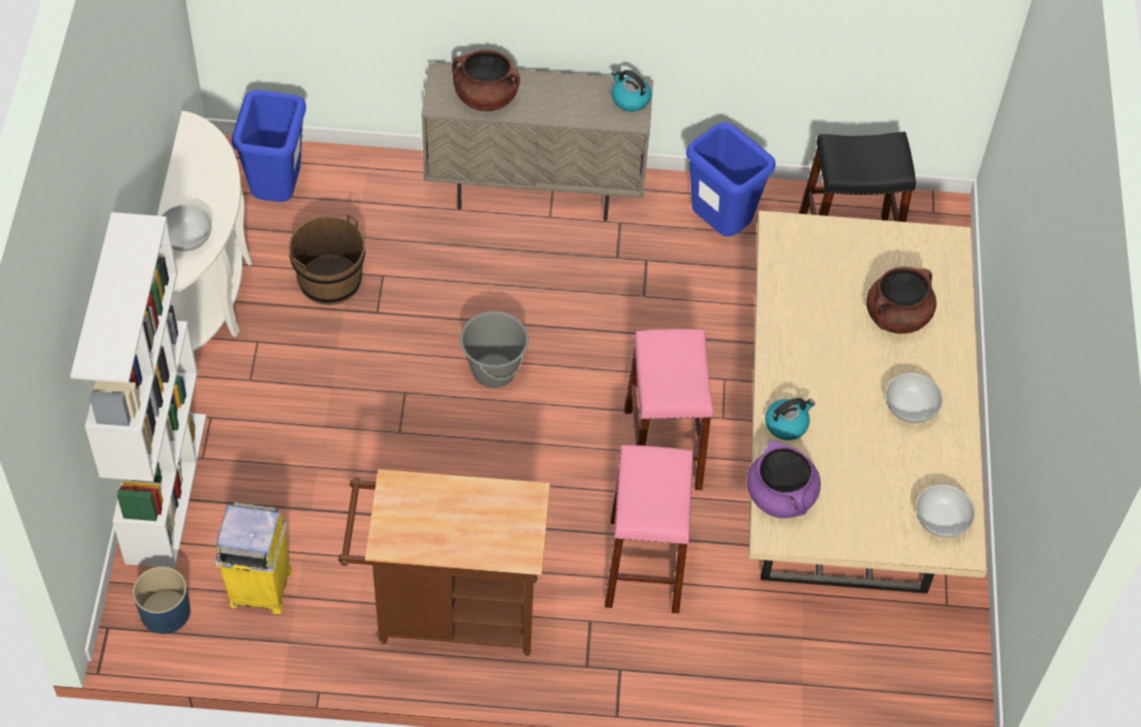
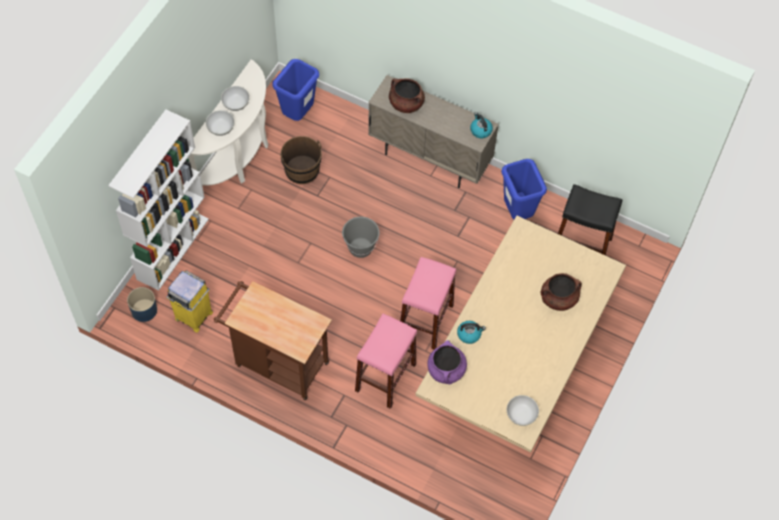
camera: 25 degrees right, 5 degrees up
white bowl [886,373,943,423] -> white bowl moved to [221,86,250,111]

